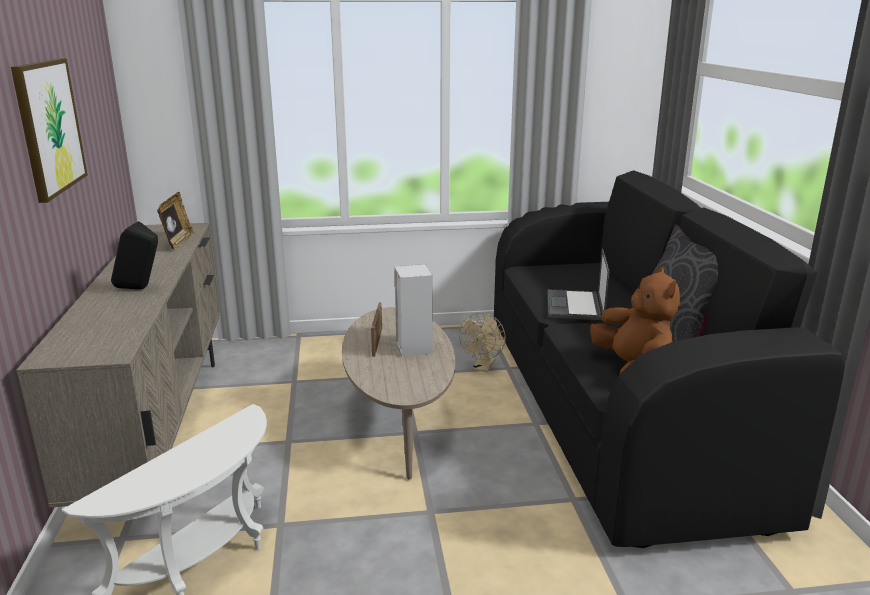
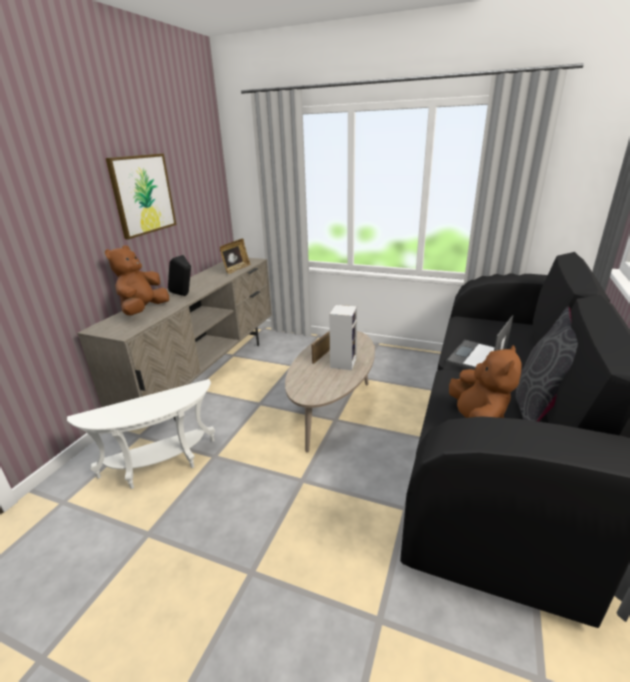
camera: 30 degrees right, 5 degrees up
beige fan [459,313,506,372] -> none
none -> brown plush toy [105,245,169,315]

